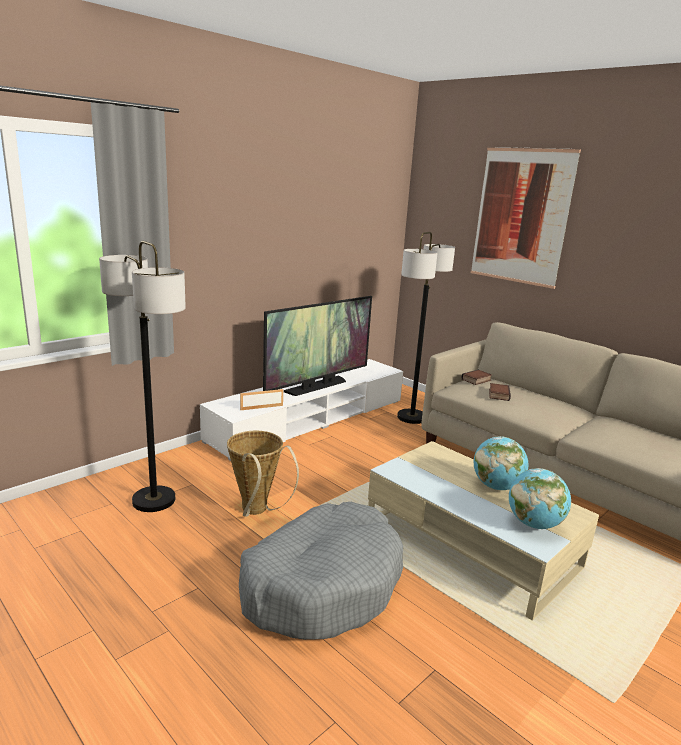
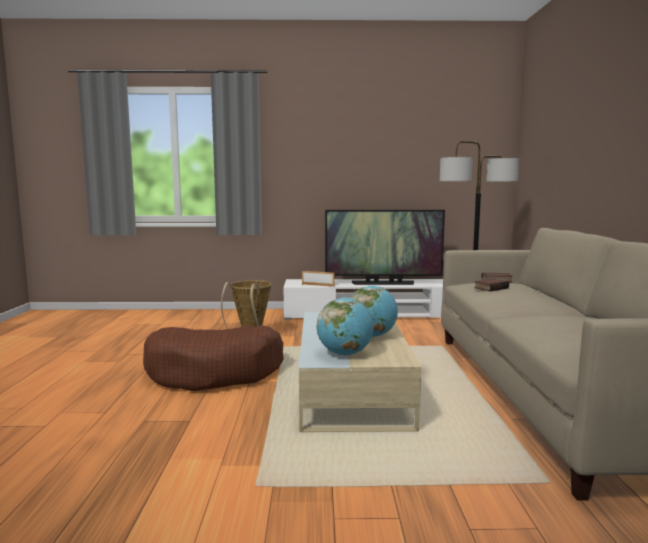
camera: 45 degrees right, 10 degrees down
floor lamp [99,241,186,512] -> none
grey dog bed [239,502,403,640] -> brown dog bed [143,325,284,391]
picture [471,147,581,289] -> none

